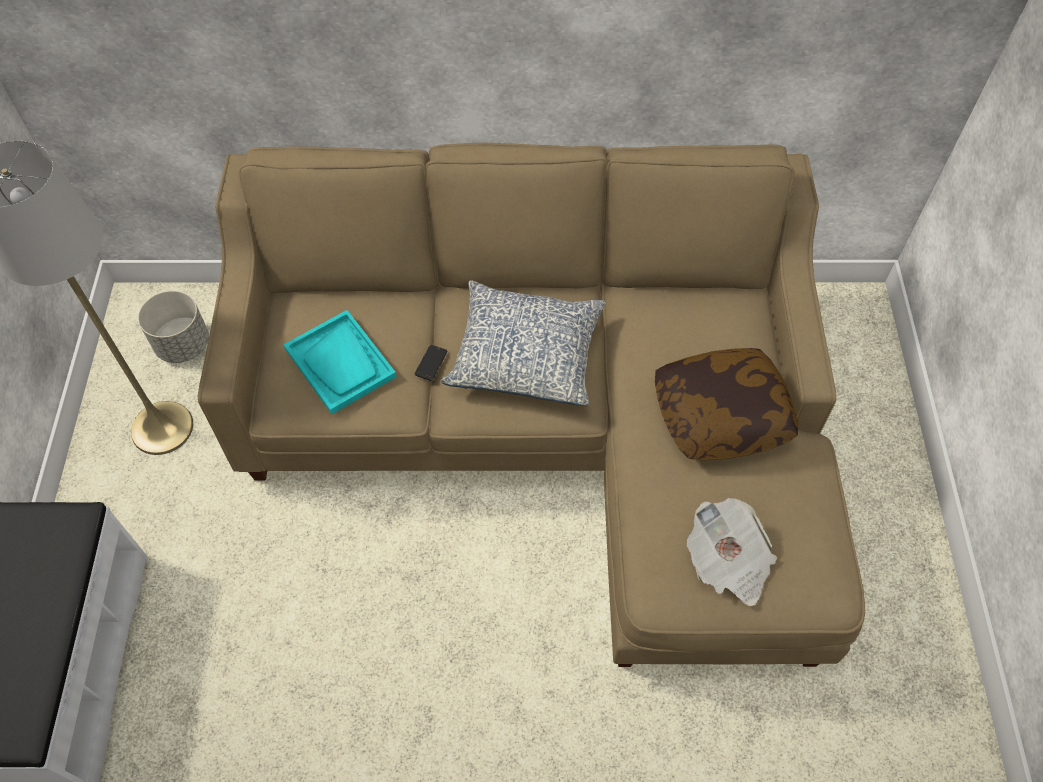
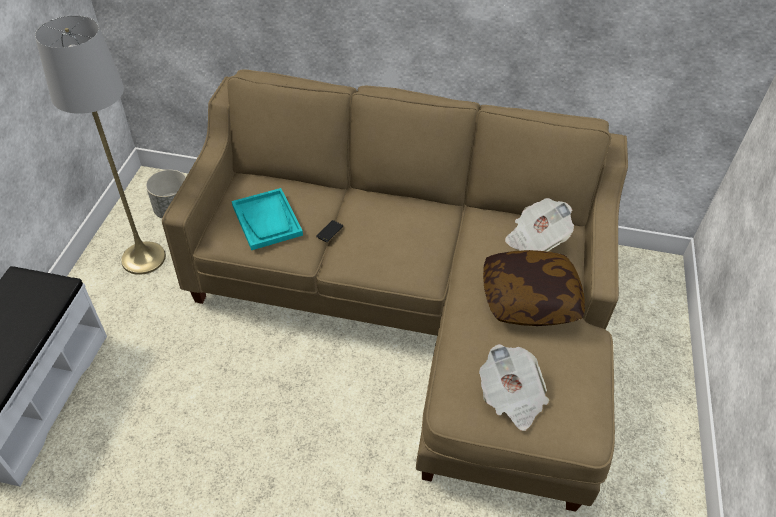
camera: 10 degrees right, 10 degrees down
pillow [441,280,605,406] -> none
none -> newspaper [505,198,574,251]

